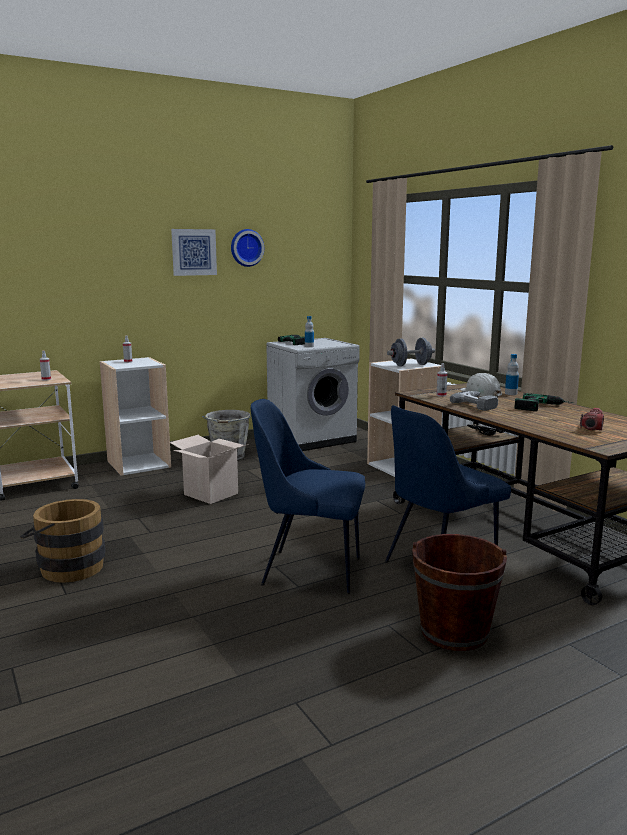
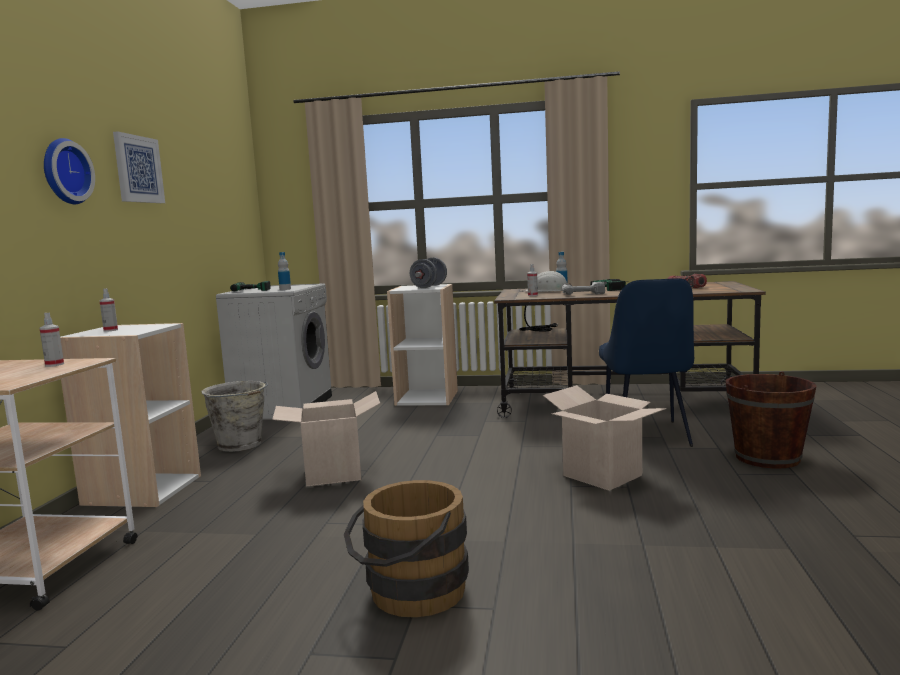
camera: 50 degrees left, 5 degrees down
wall clock [231,229,264,267] -> wall clock moved to [44,138,95,204]
blue chair [251,399,365,594] -> cardboard box [543,385,666,491]

